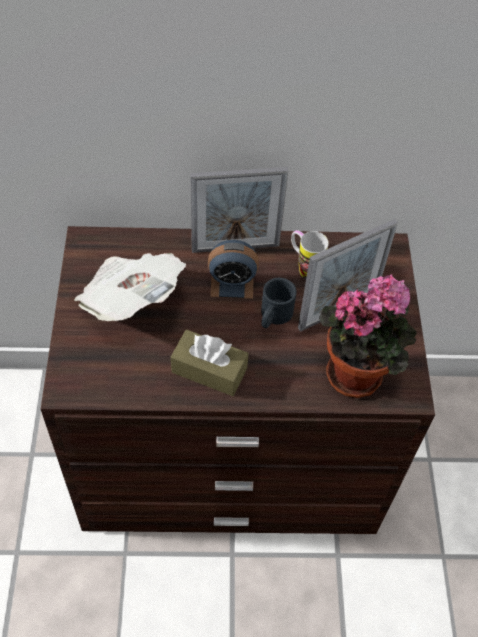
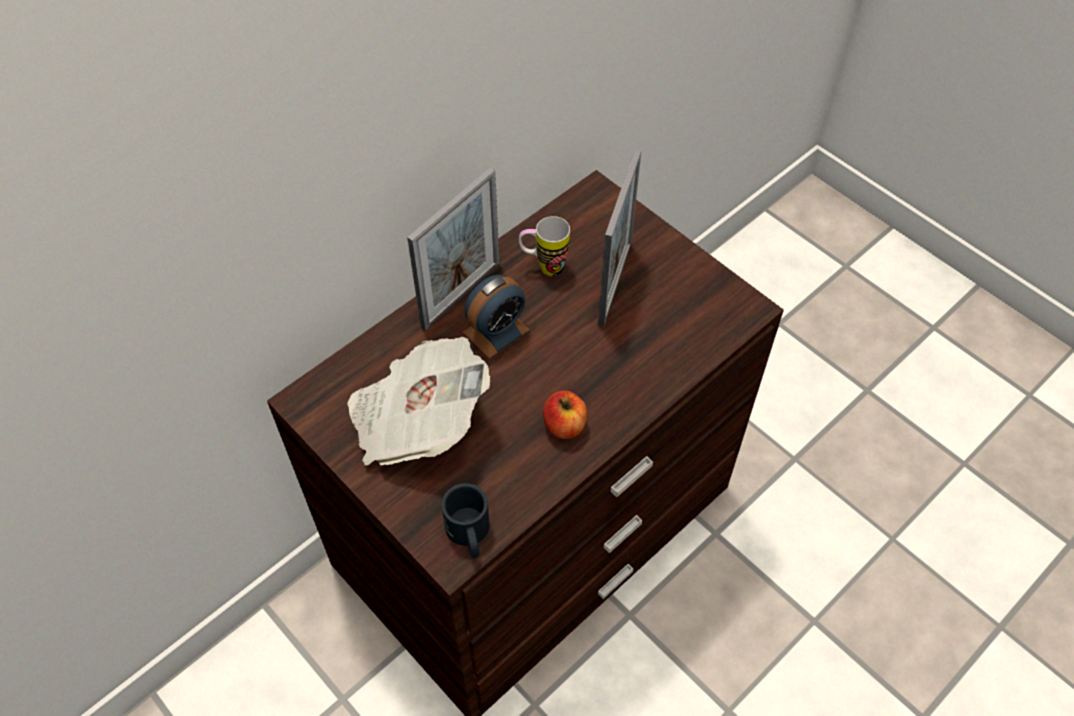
camera: 40 degrees left, 0 degrees up
brown tissue box [171,330,249,396] -> apple [543,391,587,439]
black mug [261,278,297,328] -> black mug moved to [441,483,490,558]
potted plant [319,274,416,398] -> none

